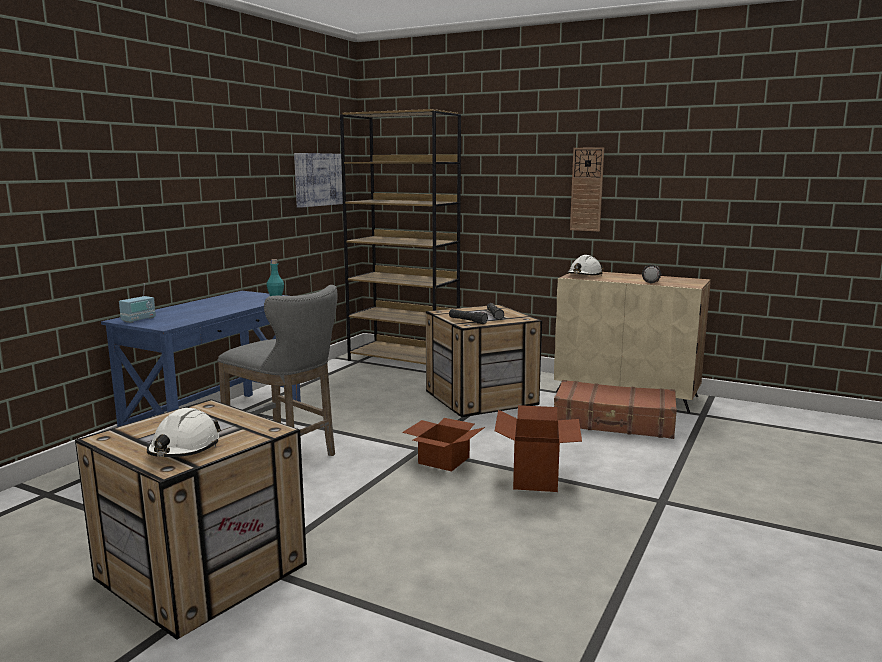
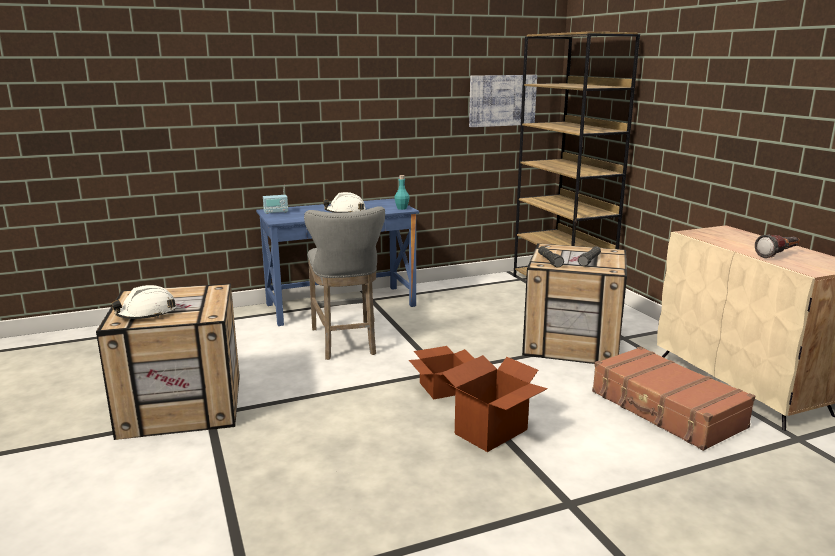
camera: 40 degrees right, 5 degrees up
white hard hat [568,255,604,276] -> white hard hat moved to [323,192,366,213]
wall clock [570,147,604,231] -> none

